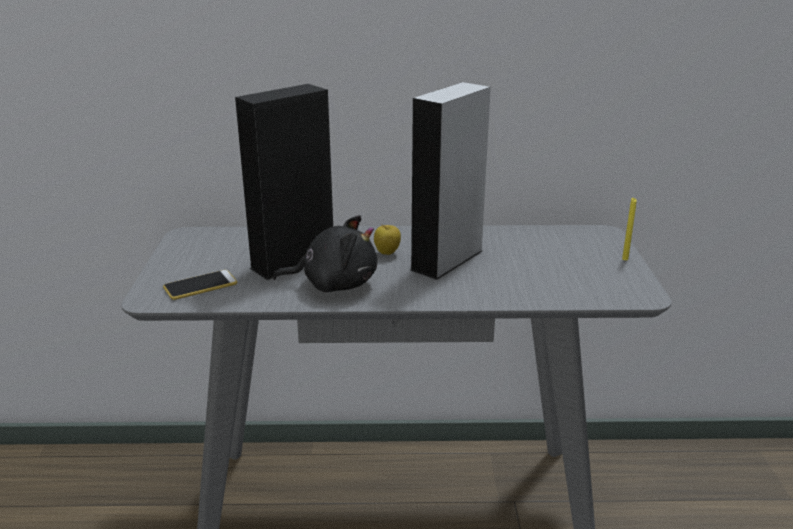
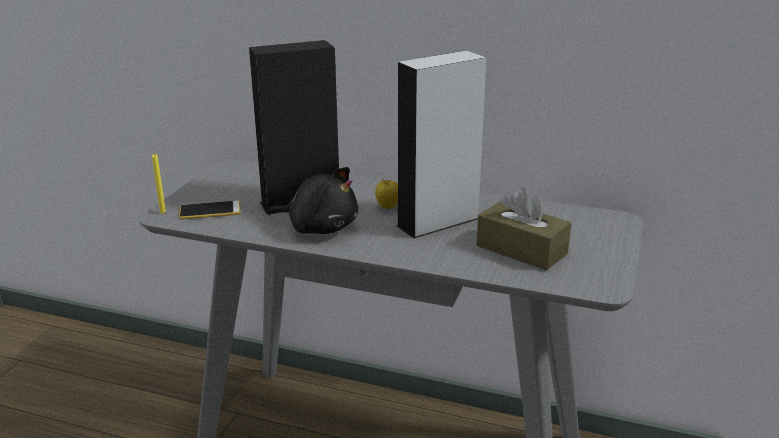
camera: 20 degrees right, 0 degrees up
yellow candle [622,198,637,260] -> yellow candle moved to [152,153,166,213]
none -> brown tissue box [477,187,571,271]

